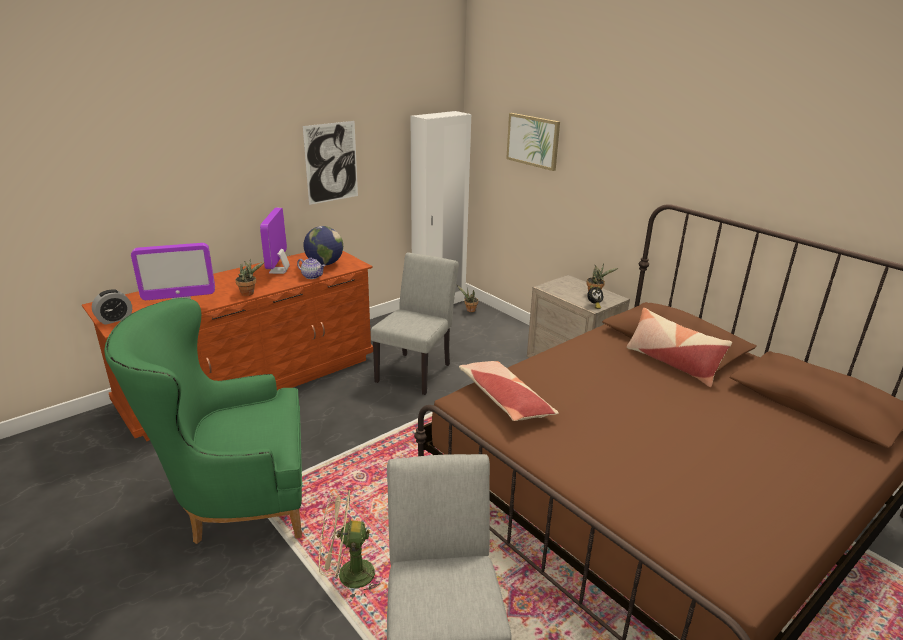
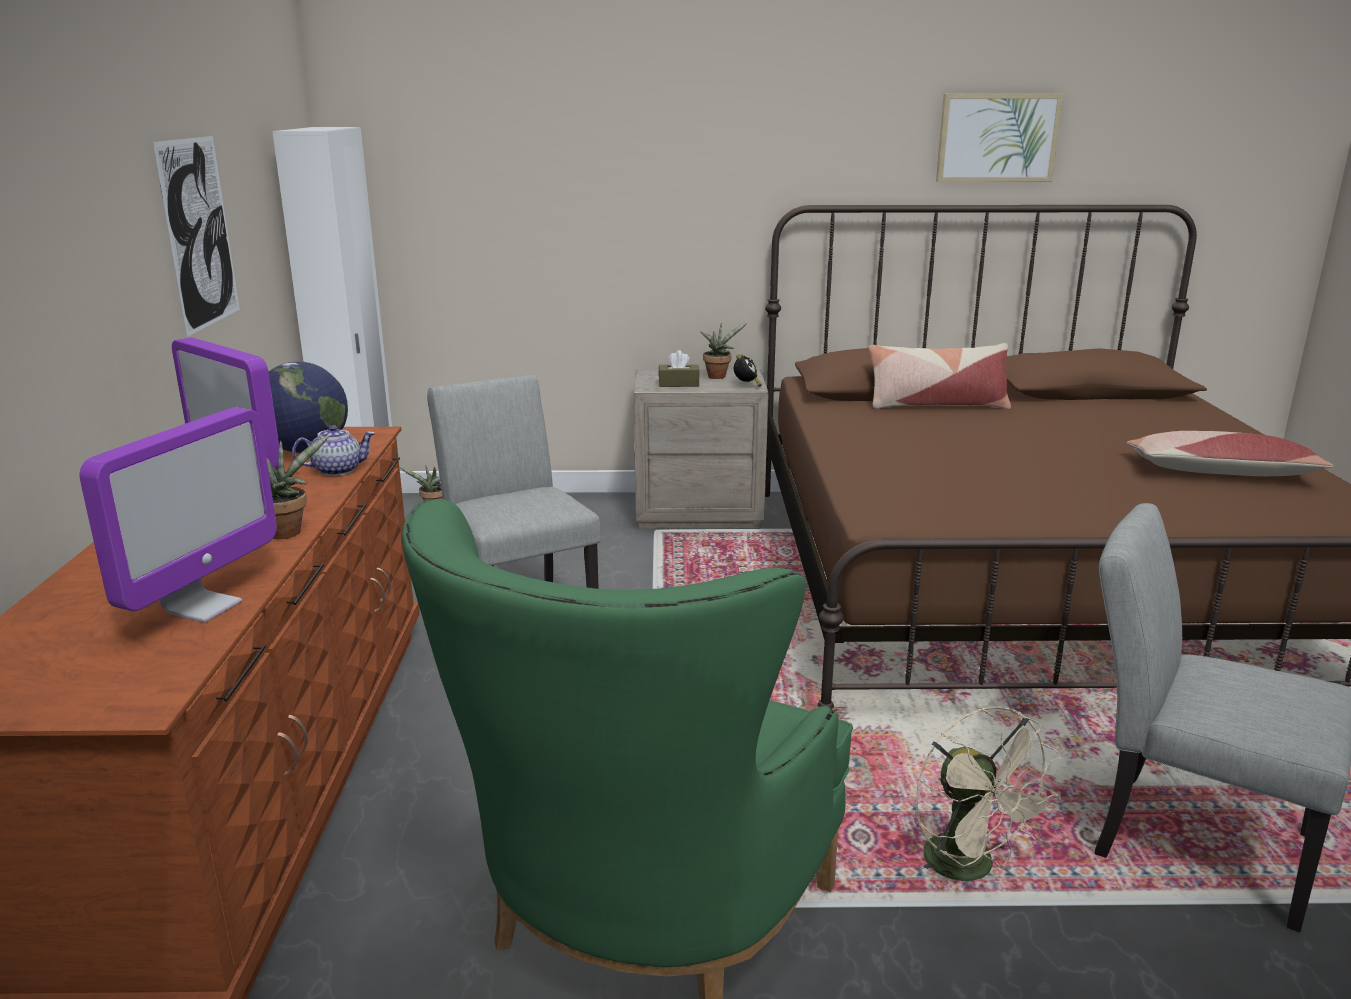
camera: 50 degrees left, 5 degrees down
alarm clock [92,289,132,325] -> none
beige fan [319,490,383,600] -> beige fan turned 60 degrees counterclockwise [915,706,1062,881]
pillow [459,361,559,421] -> pillow moved to [1126,431,1334,476]
picture [506,113,560,171] -> picture moved to [936,94,1063,182]
none -> brown tissue box [658,350,700,387]

